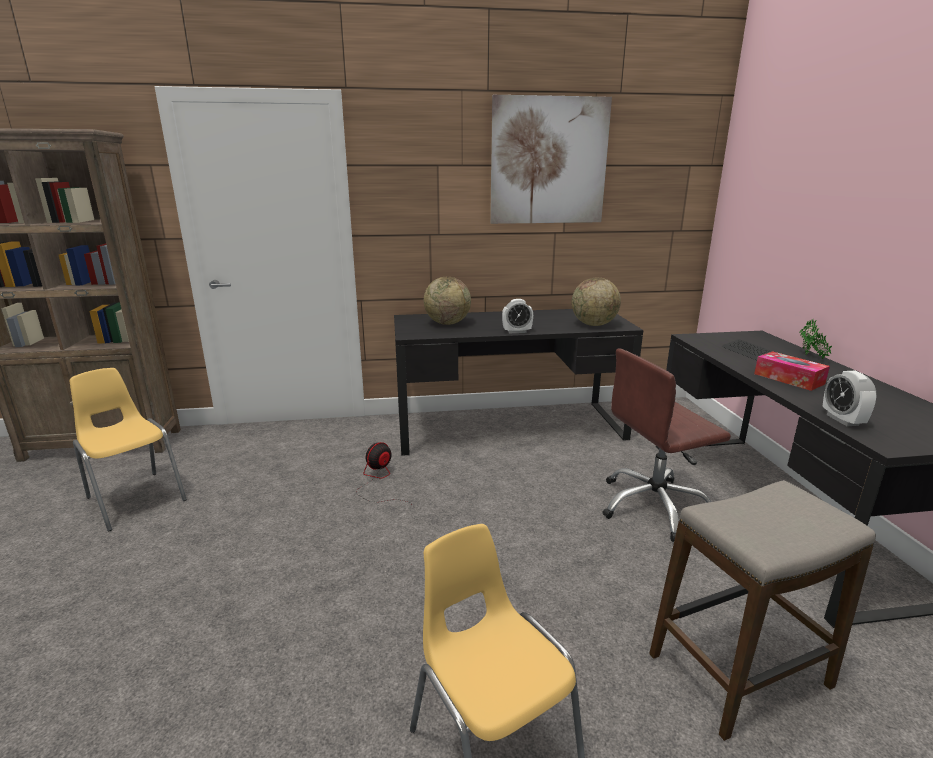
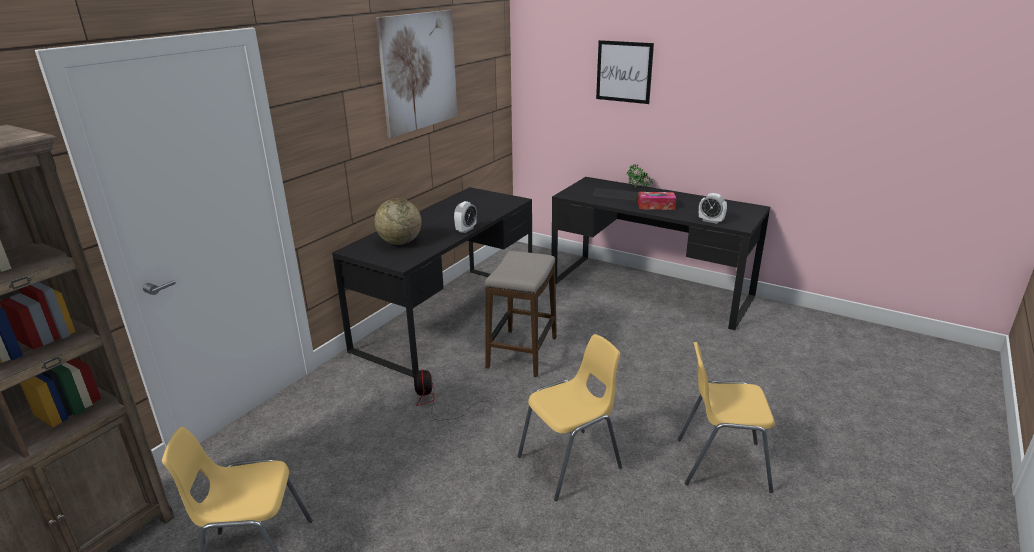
camera: 50 degrees left, 5 degrees up
globe [572,278,621,326] -> none
brown office chair [602,348,731,542] -> none
stool [649,480,876,741] -> stool moved to [485,251,557,377]
none -> yellow chair [518,334,622,501]
none -> picture [596,40,654,104]

